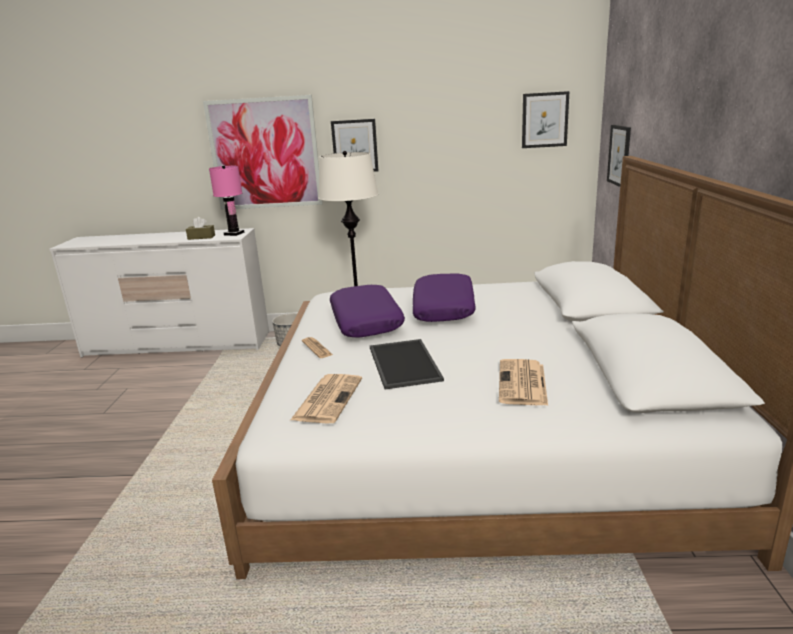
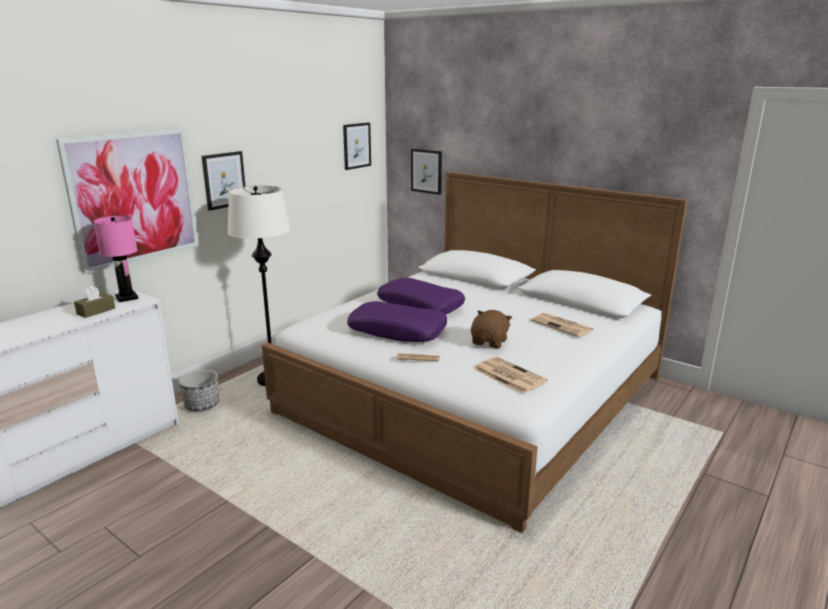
camera: 55 degrees left, 0 degrees up
tray [370,339,444,389] -> brown plush toy [471,310,512,349]

